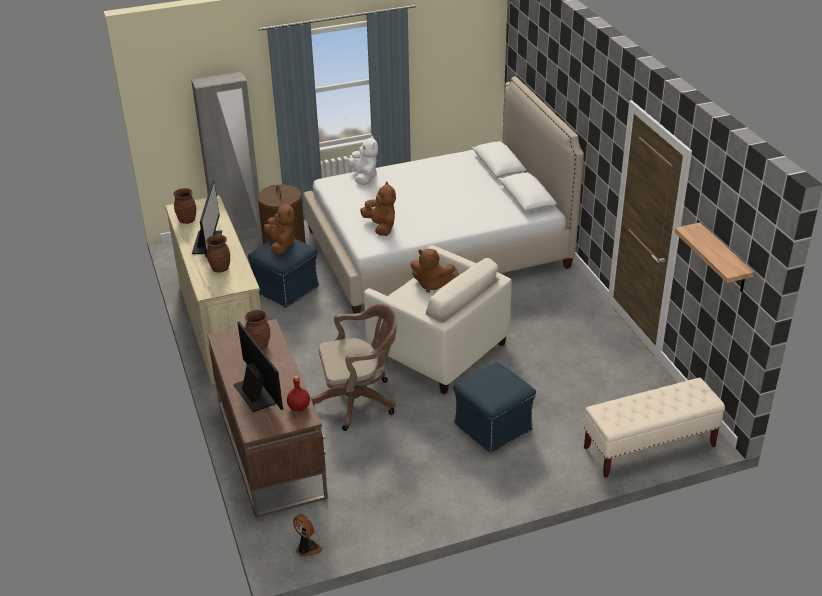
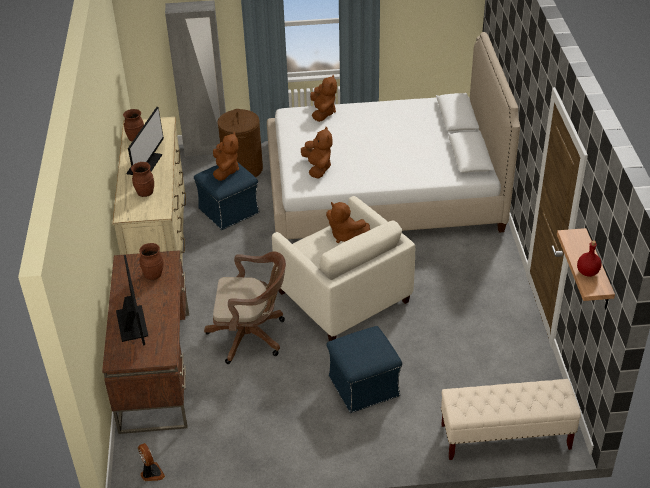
camera: 15 degrees right, 5 degrees up
red bottle [287,376,310,411] -> red bottle moved to [577,241,602,277]
white plush toy [348,136,378,185] -> brown plush toy [310,75,337,122]

